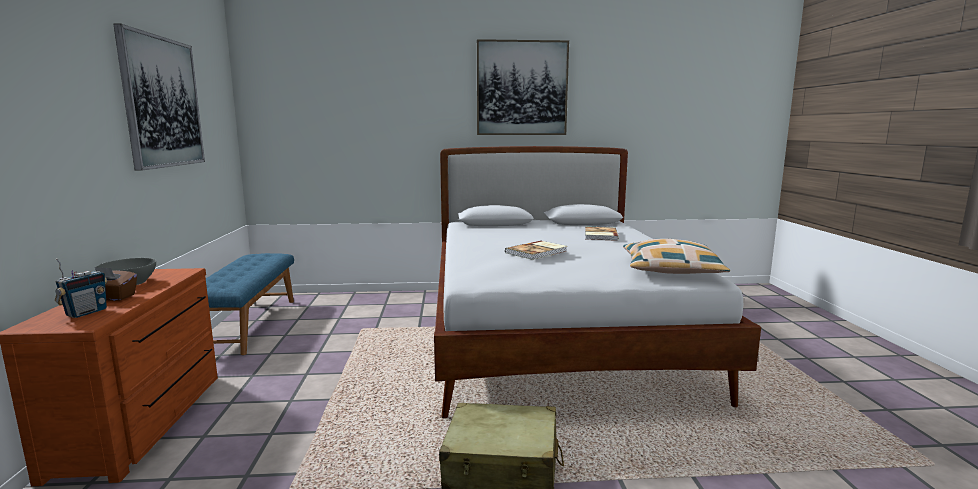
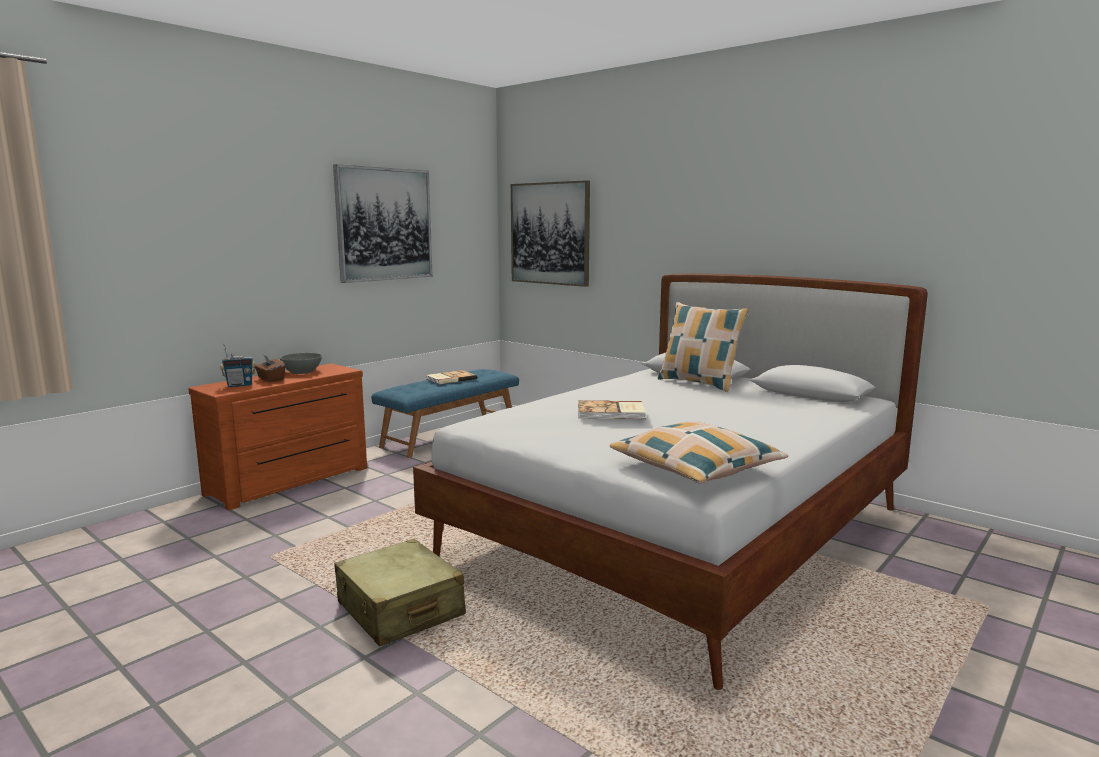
camera: 45 degrees right, 0 degrees up
picture [477,39,569,135] -> picture moved to [511,180,590,287]
book [585,227,619,241] -> book moved to [426,370,477,384]
none -> pillow [658,302,748,392]

